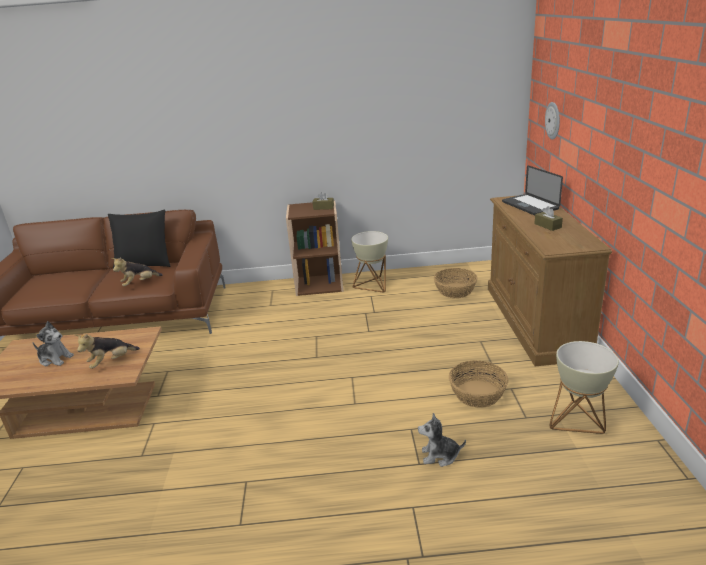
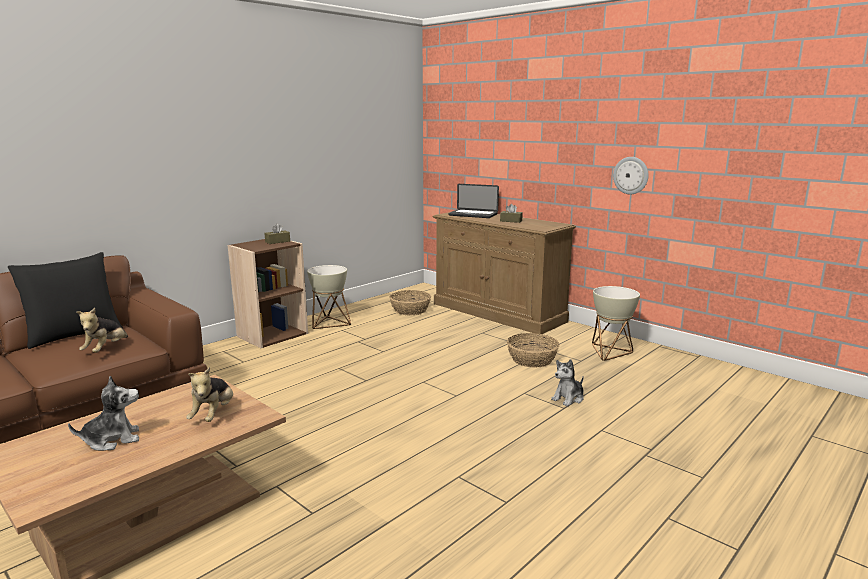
camera: 45 degrees left, 10 degrees down
wall clock [545,102,560,140] -> wall clock moved to [613,157,649,194]

